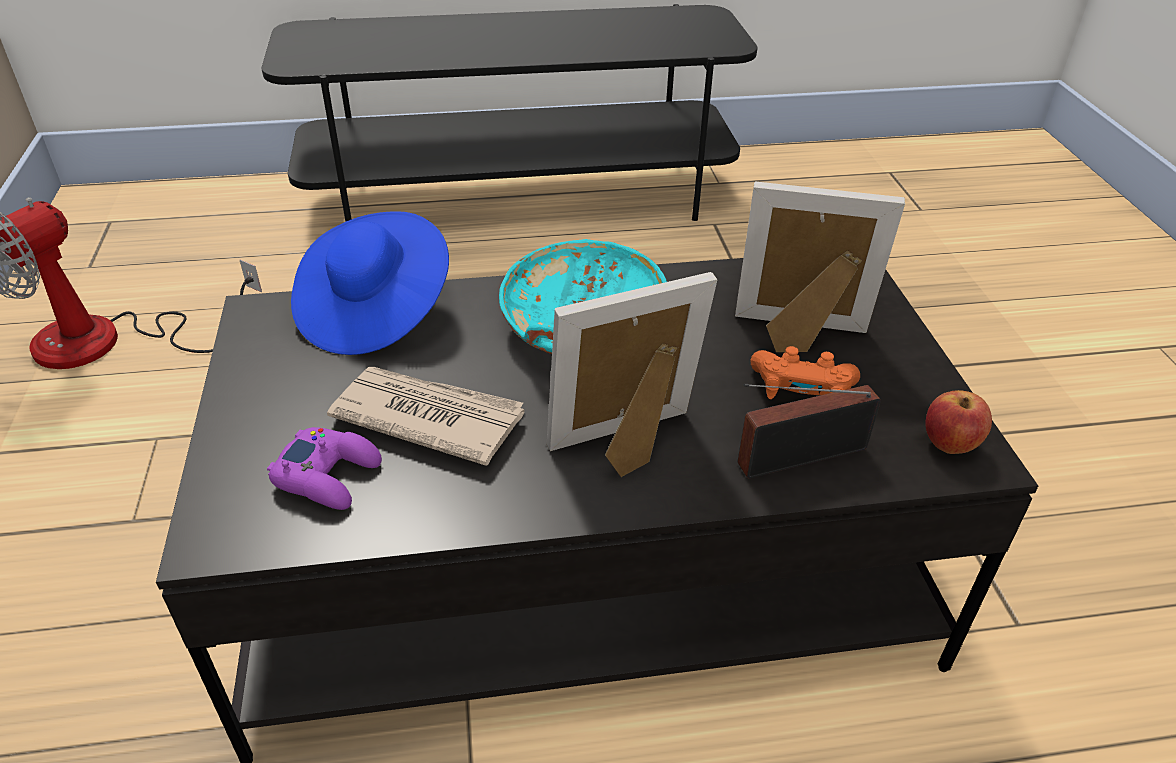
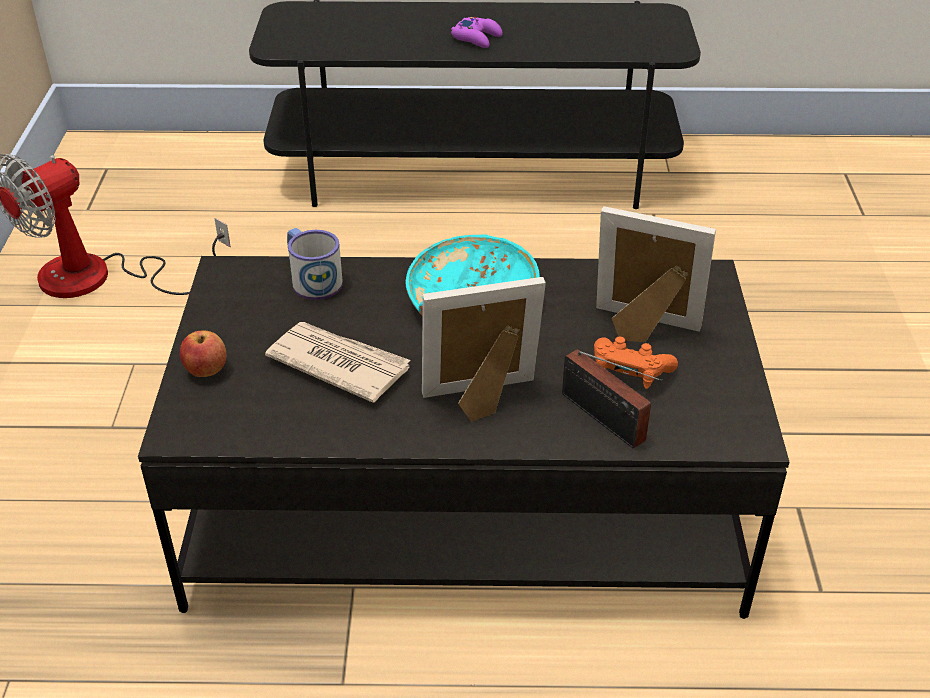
camera: 10 degrees right, 0 degrees up
purple game controller [267,427,382,510] -> purple game controller moved to [451,17,503,48]
blue hat [291,211,449,355] -> mug [287,228,343,300]
radio [738,384,881,478] -> radio turned 120 degrees counterclockwise [562,349,663,448]
apple [925,390,992,454] -> apple moved to [180,330,226,377]

